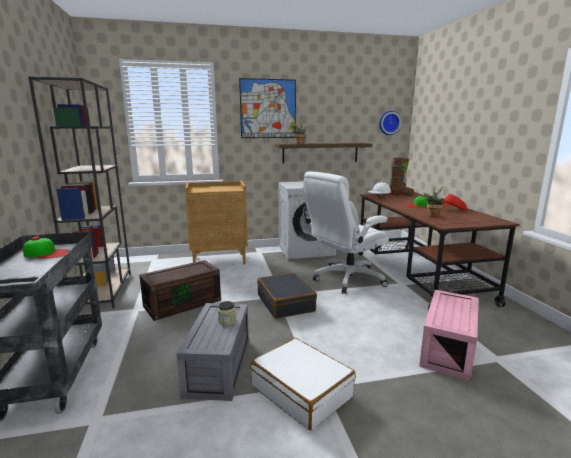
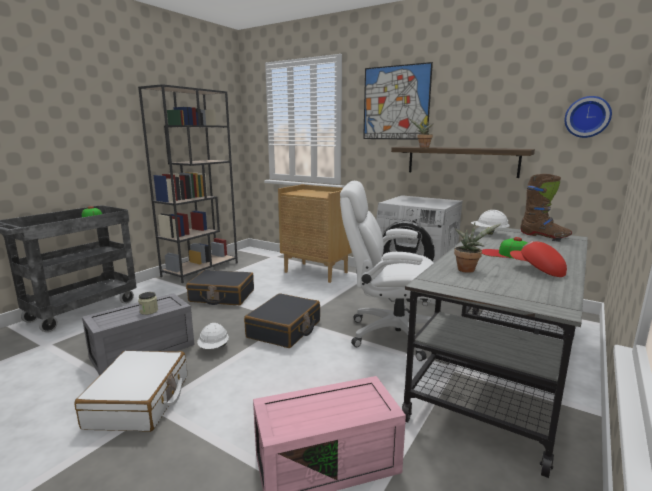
camera: 45 degrees right, 0 degrees up
brown storage box [139,260,221,321] -> black suitcase [186,270,254,305]
brown desk [358,192,520,310] -> grey desk [402,226,588,478]
none -> white hard hat [197,323,229,349]

